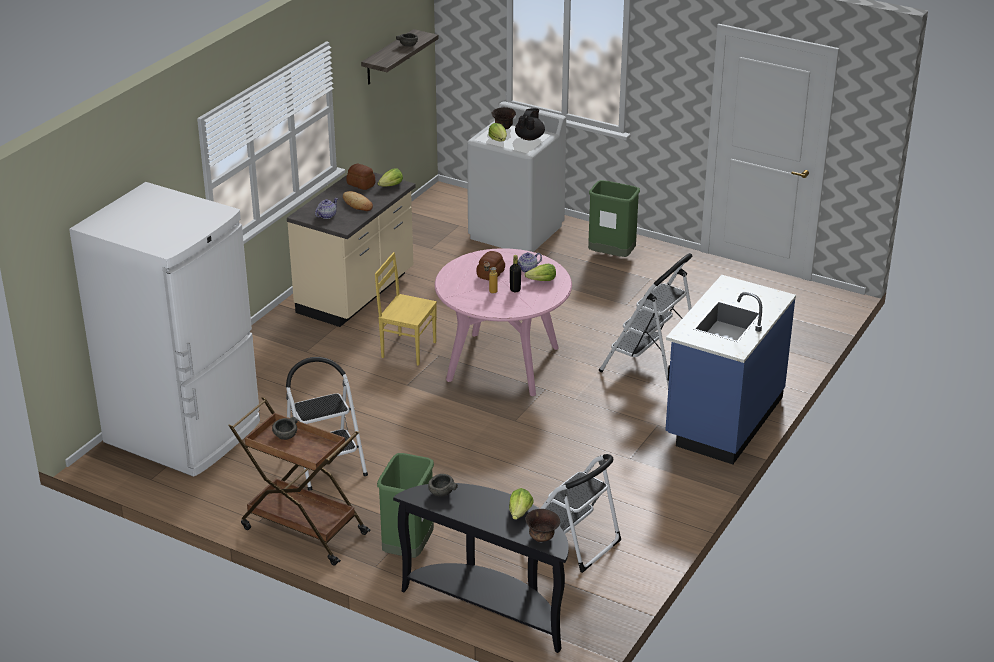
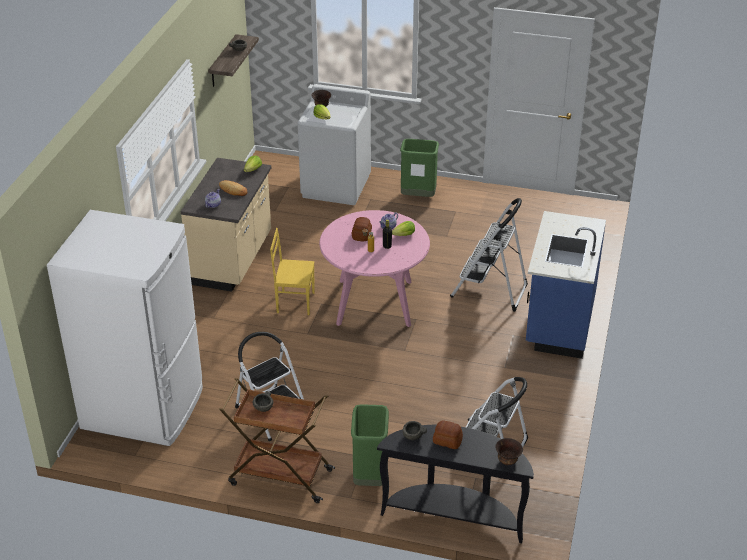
camera: 15 degrees left, 5 degrees up
bread [346,164,375,190] -> bread moved to [433,420,463,449]
lettuce [509,488,534,520] -> none
black teapot [515,108,545,140] -> none

